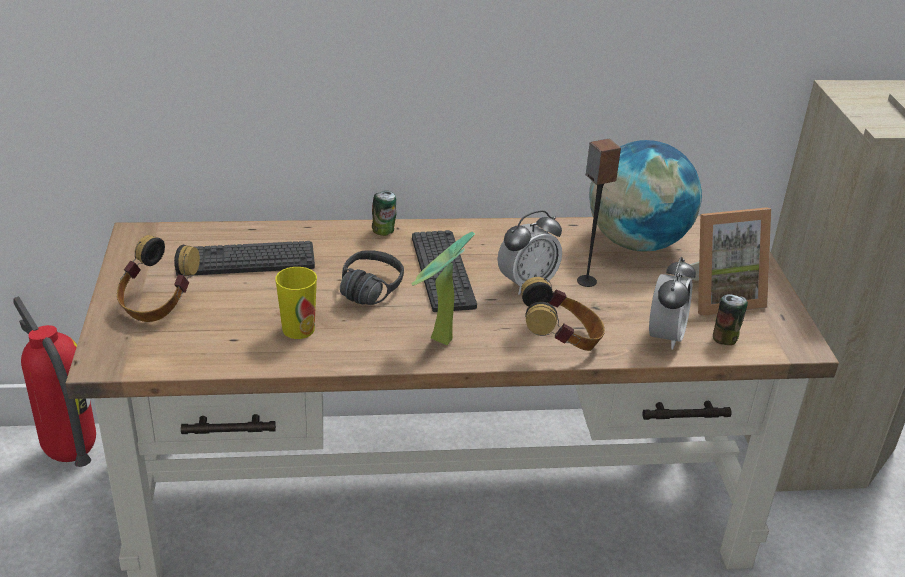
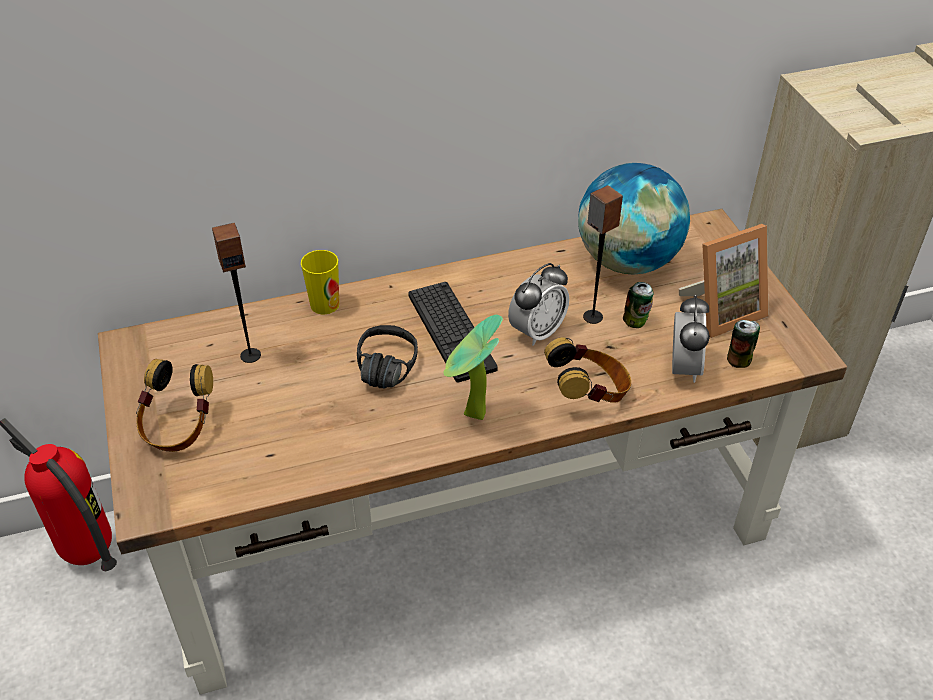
camera: 10 degrees left, 10 degrees up
keyboard [176,241,315,276] -> speaker [212,223,261,363]
cup [275,267,317,339] -> cup moved to [301,250,339,314]
can [372,191,396,236] -> can moved to [623,282,654,328]

